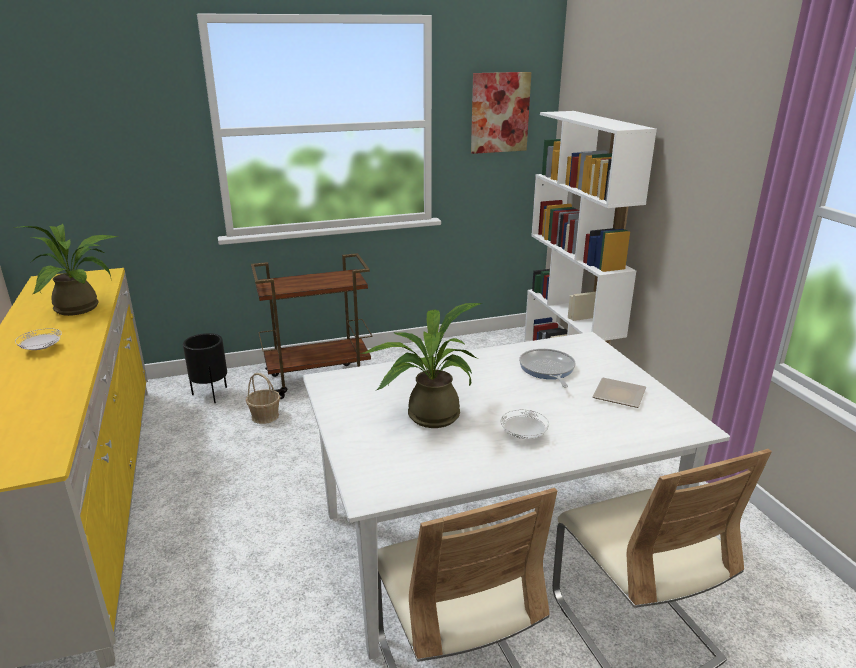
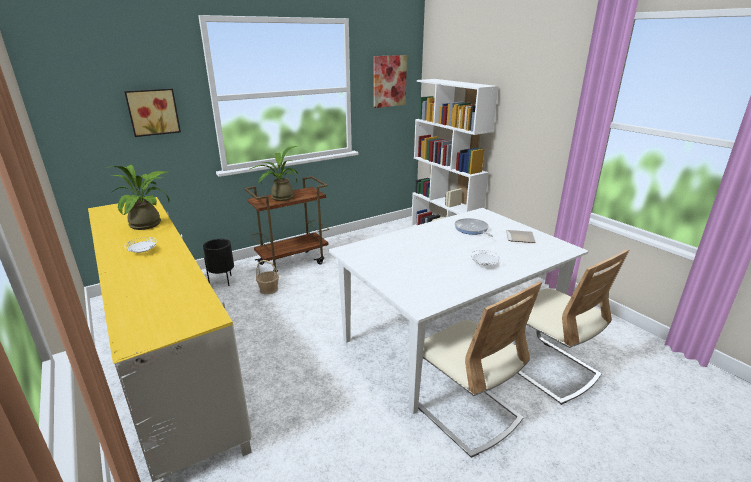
camera: 15 degrees left, 0 degrees up
potted plant [360,303,482,428] -> potted plant moved to [250,146,299,201]
none -> picture [124,89,181,137]

